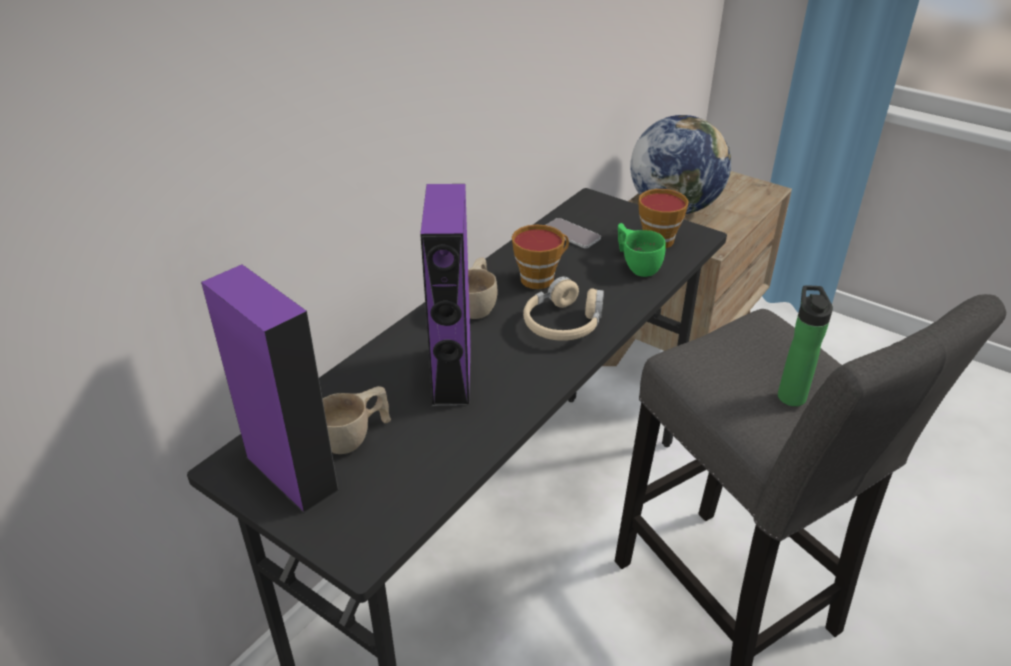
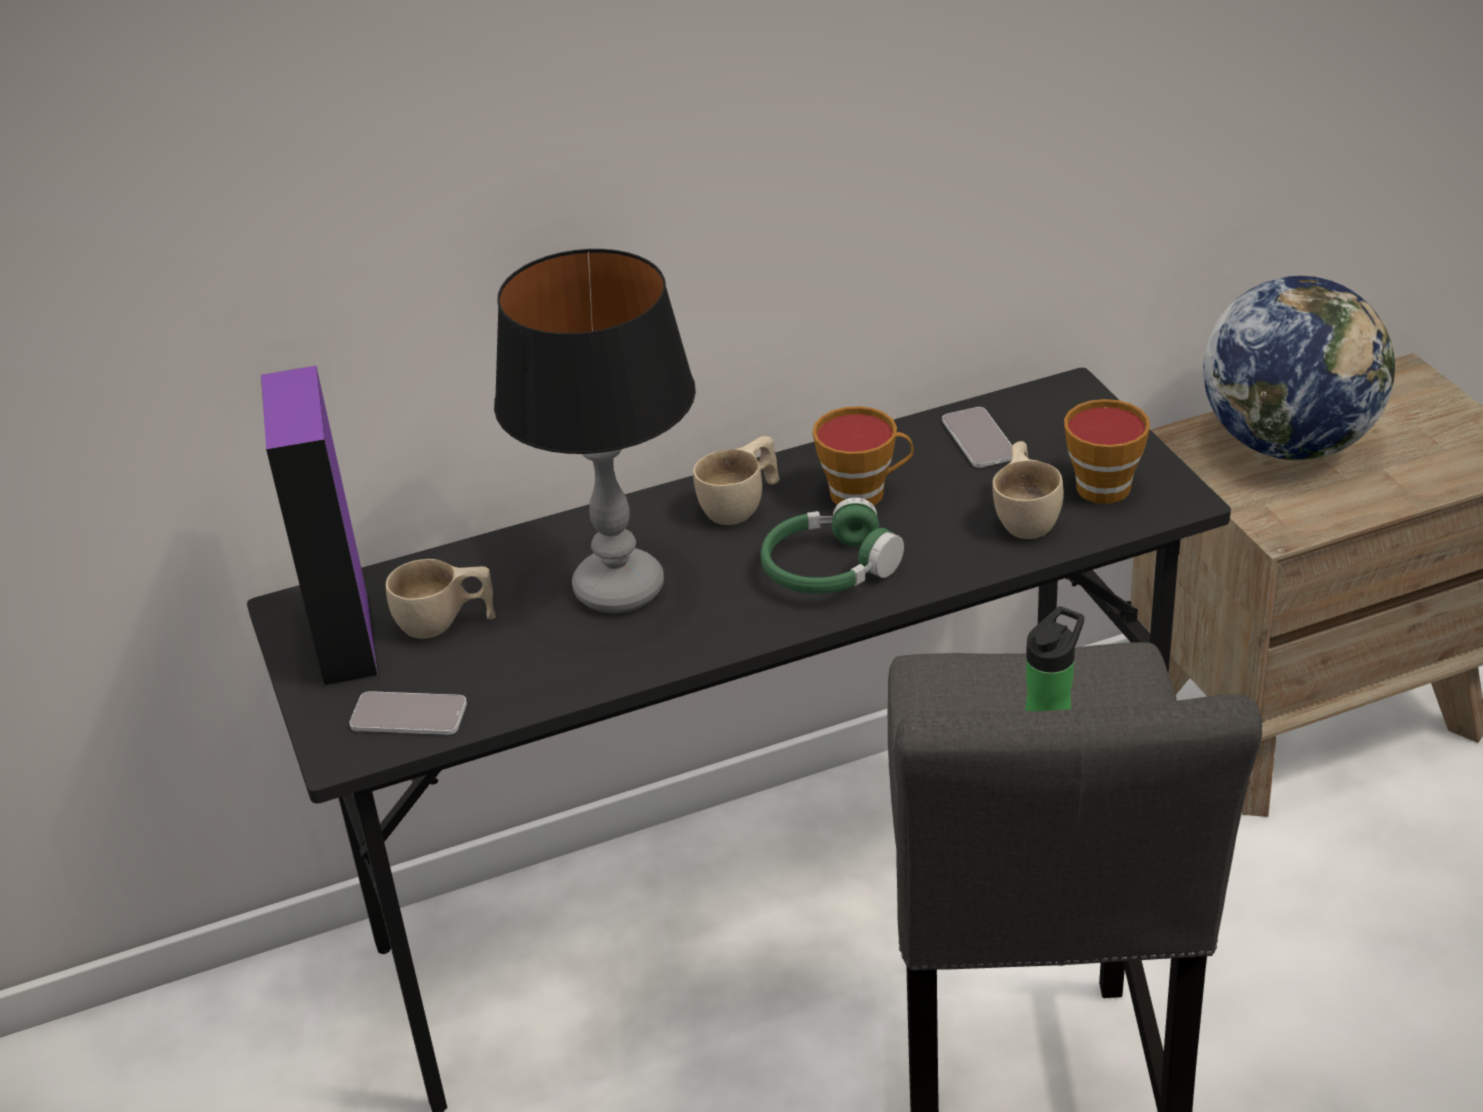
camera: 35 degrees right, 0 degrees up
purple speaker [420,184,471,407] -> table lamp [494,249,696,613]
beige headphones [523,276,604,341] -> green headphones [761,497,904,594]
green cup [618,223,666,277] -> beige cup [992,441,1064,539]
none -> phone [350,691,467,735]

